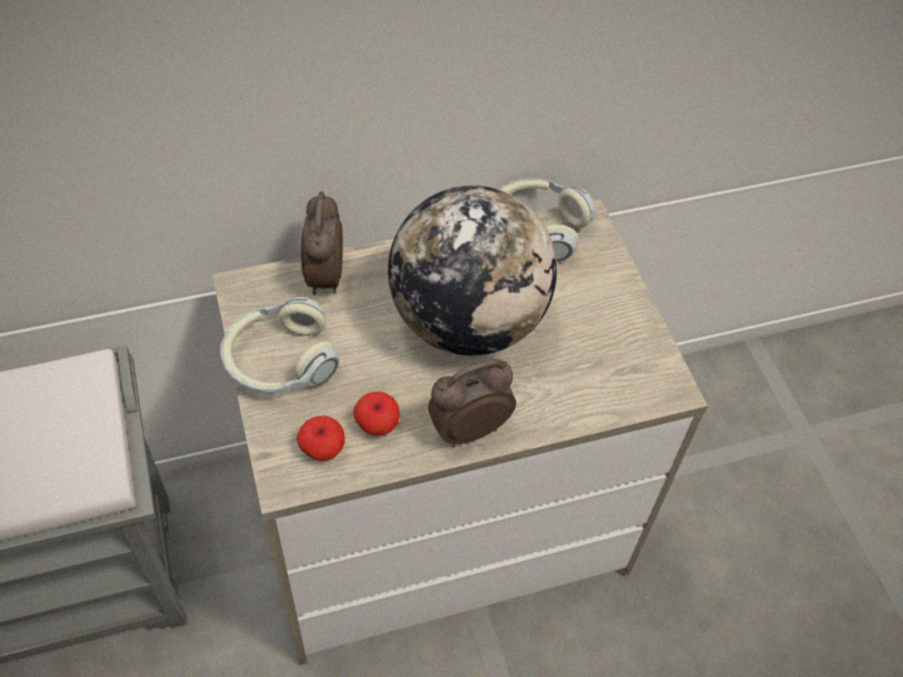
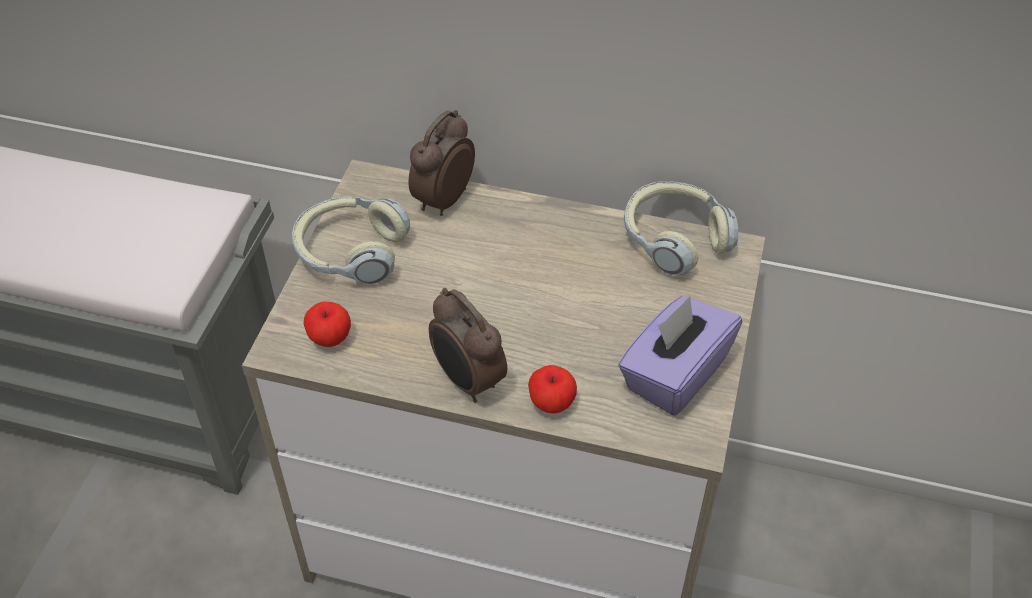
camera: 35 degrees right, 5 degrees down
apple [353,392,400,436] -> apple moved to [528,365,577,413]
globe [388,185,557,356] -> none
alarm clock [428,359,516,447] -> alarm clock turned 135 degrees counterclockwise [429,288,507,403]
none -> purple tissue box [618,296,742,416]

